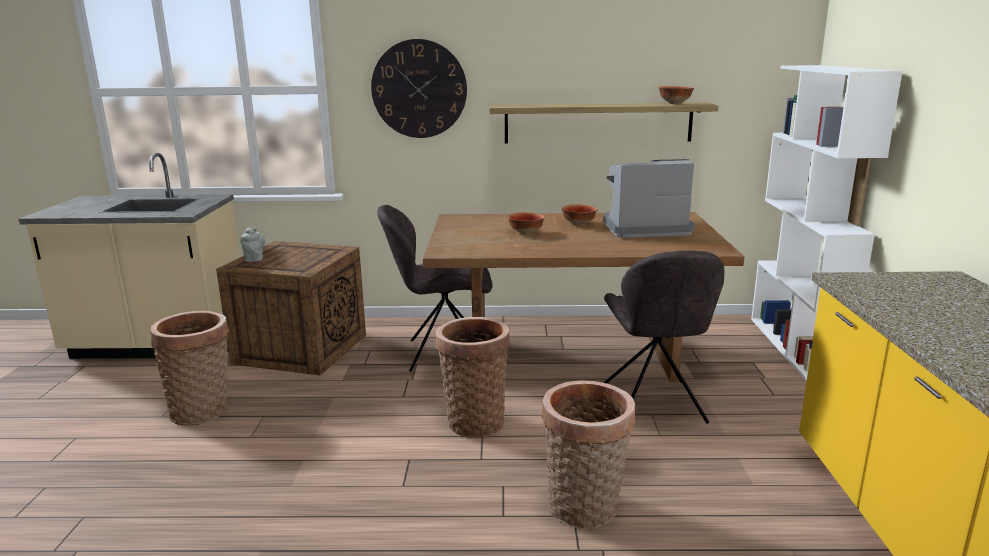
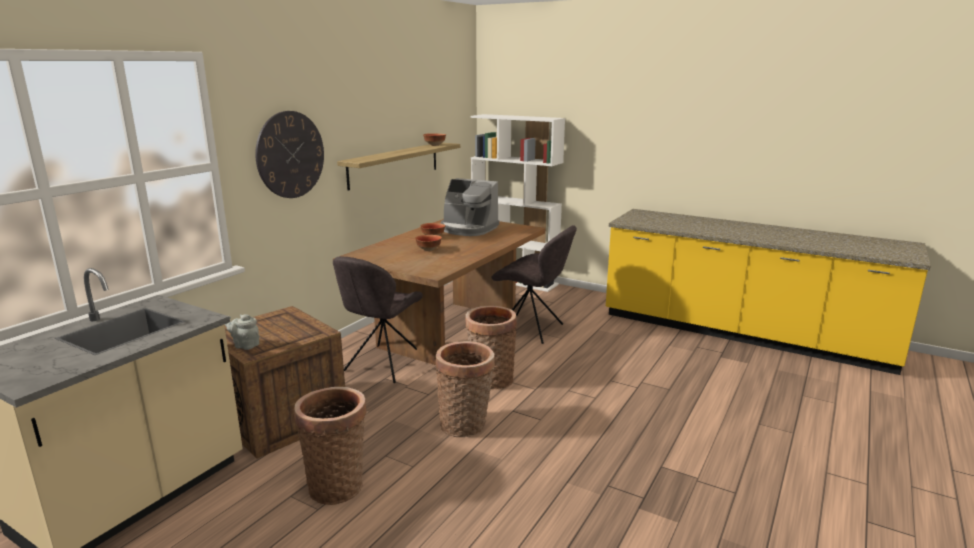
camera: 60 degrees left, 0 degrees up
basket [542,380,635,528] -> basket moved to [435,341,495,437]
coffee machine [603,159,695,238] -> coffee machine turned 90 degrees counterclockwise [440,178,499,236]

